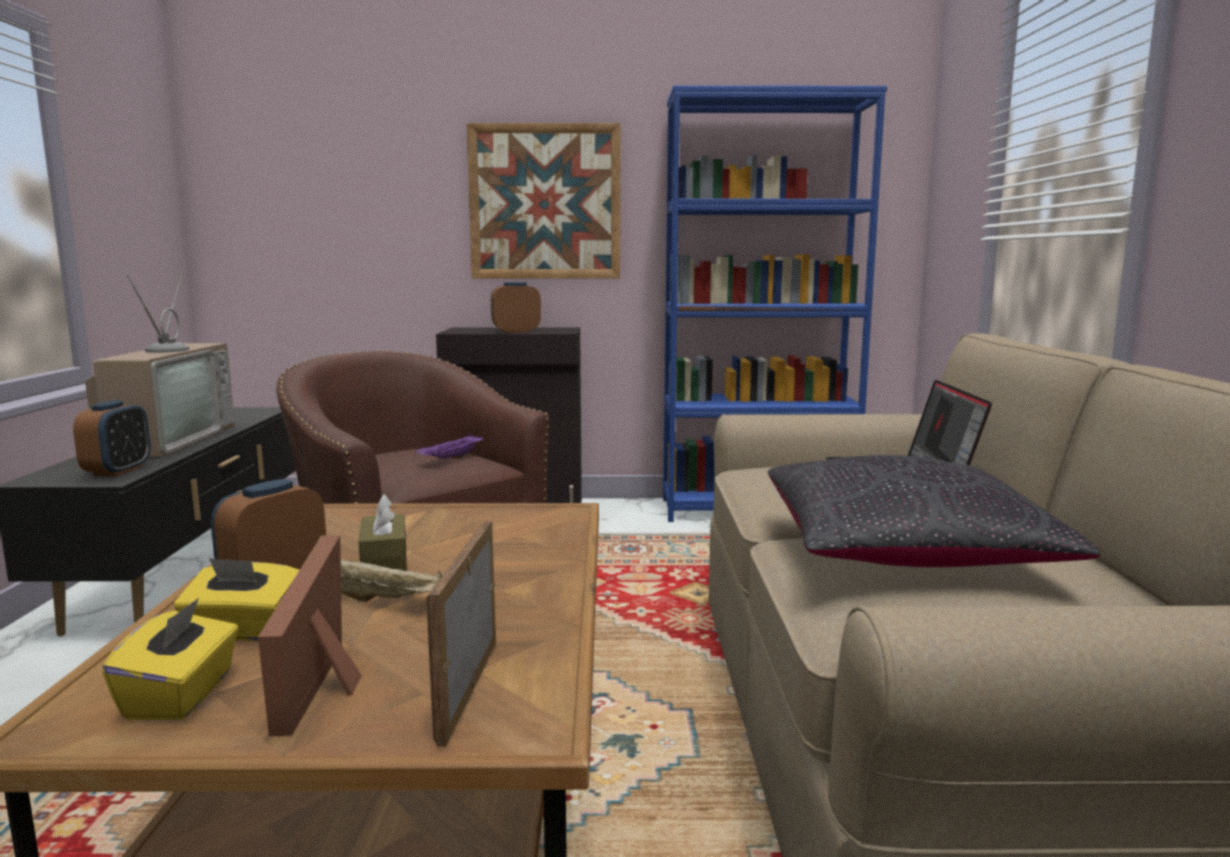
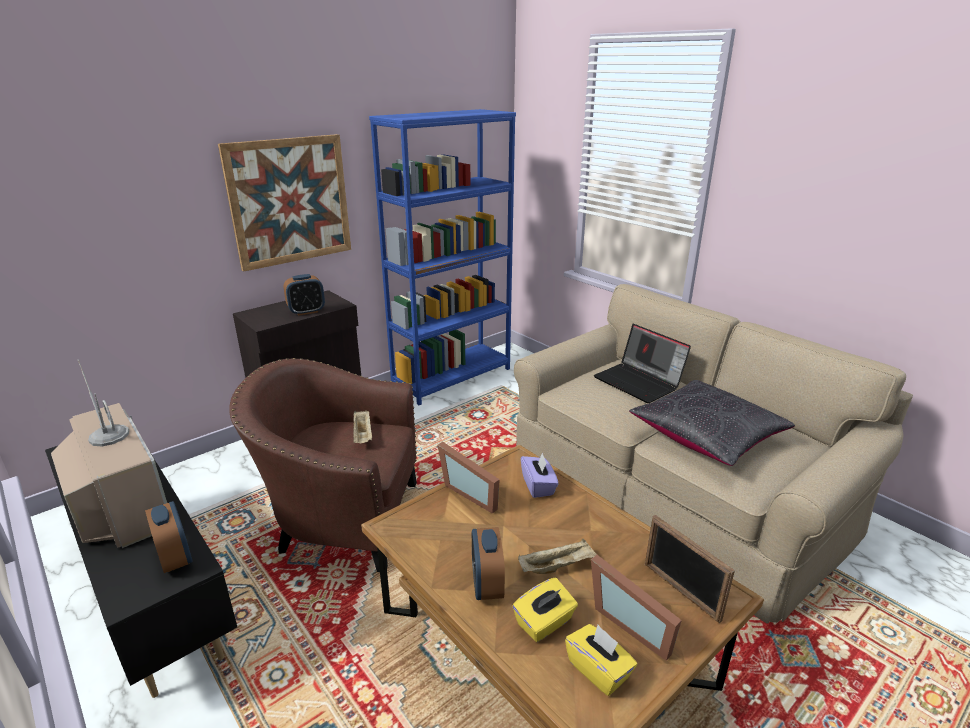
camera: 40 degrees left, 15 degrees up
brown tissue box [359,494,407,571] -> none
purple tray [415,434,484,459] -> beige tray [353,411,372,443]
alarm clock [491,282,541,333] -> alarm clock turned 150 degrees counterclockwise [284,274,325,316]
none -> picture frame [438,442,500,514]
none -> purple tissue box [521,453,559,498]

